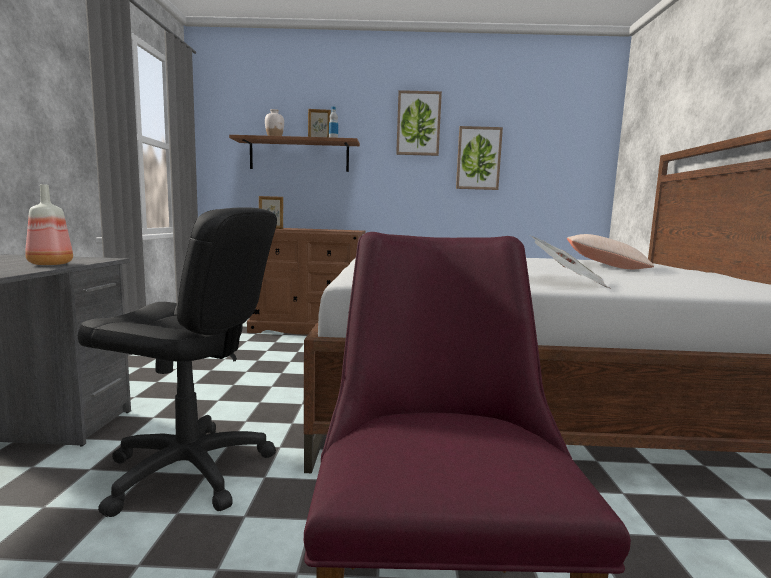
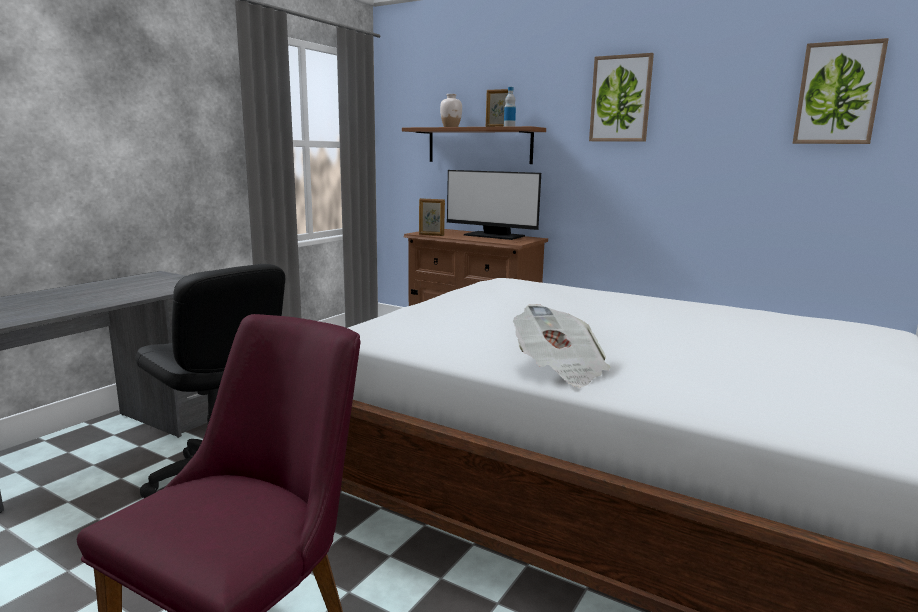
camera: 30 degrees right, 5 degrees up
bottle [25,184,73,265] -> none
picture [456,126,503,190] -> picture moved to [793,38,889,144]
beige pillow [567,234,654,269] -> none
none -> monitor [447,170,541,240]

